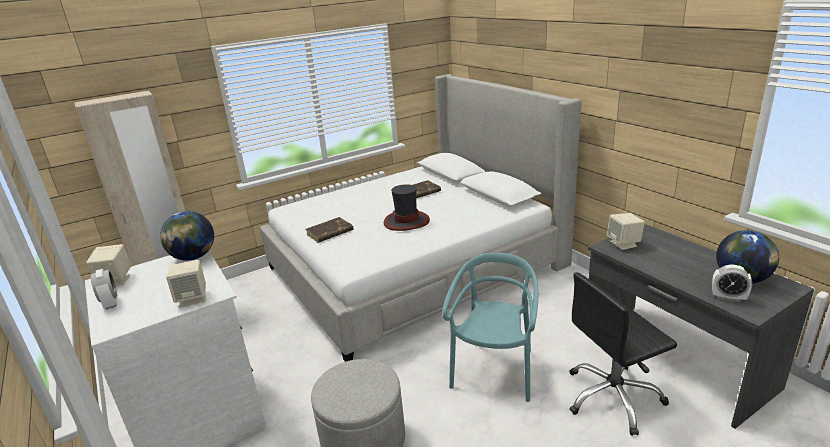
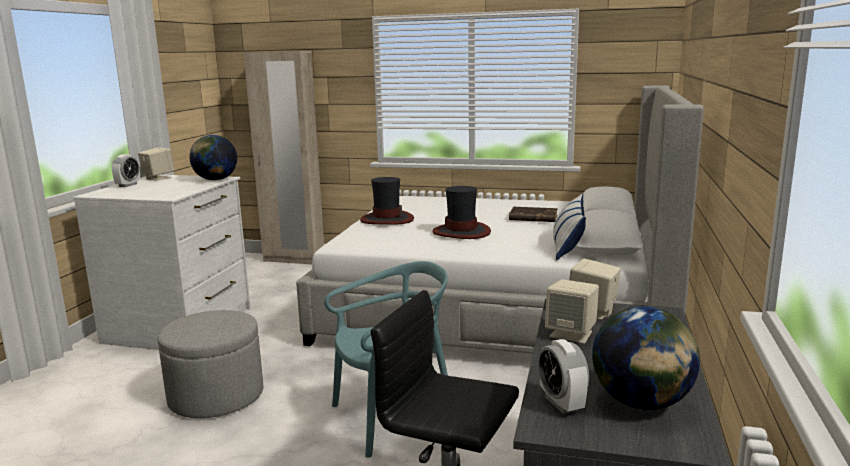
camera: 45 degrees right, 10 degrees down
beige speaker [166,260,206,307] -> beige speaker moved to [545,279,599,344]
brown book [306,217,353,243] -> hat [360,177,414,225]
none -> pillow [553,193,586,260]

